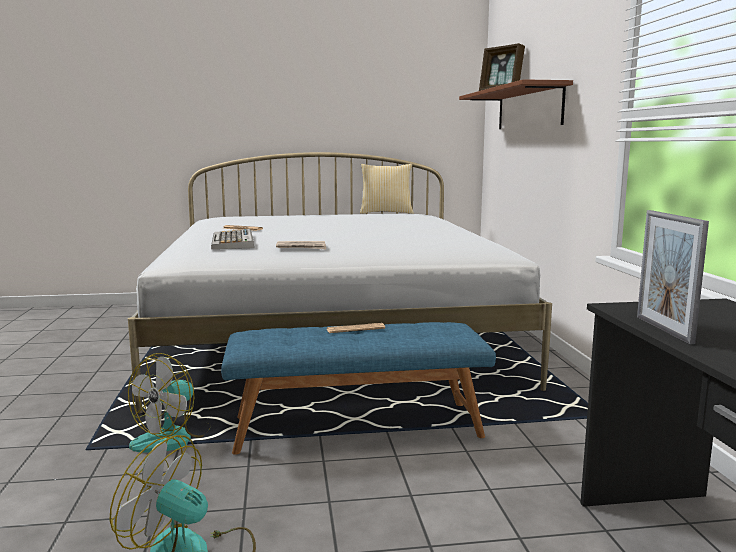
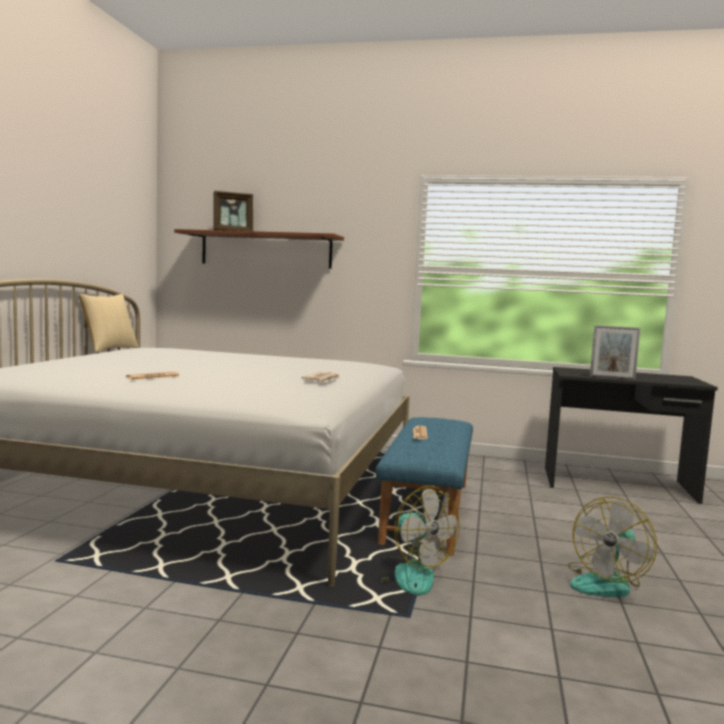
camera: 70 degrees left, 5 degrees down
keyboard [211,229,254,249] -> none

